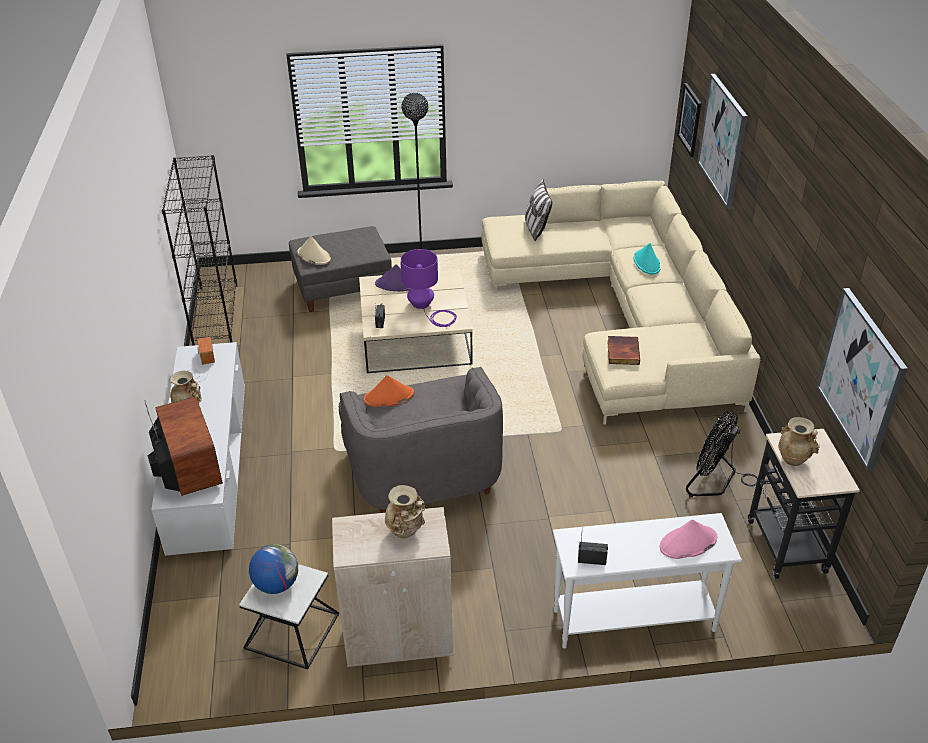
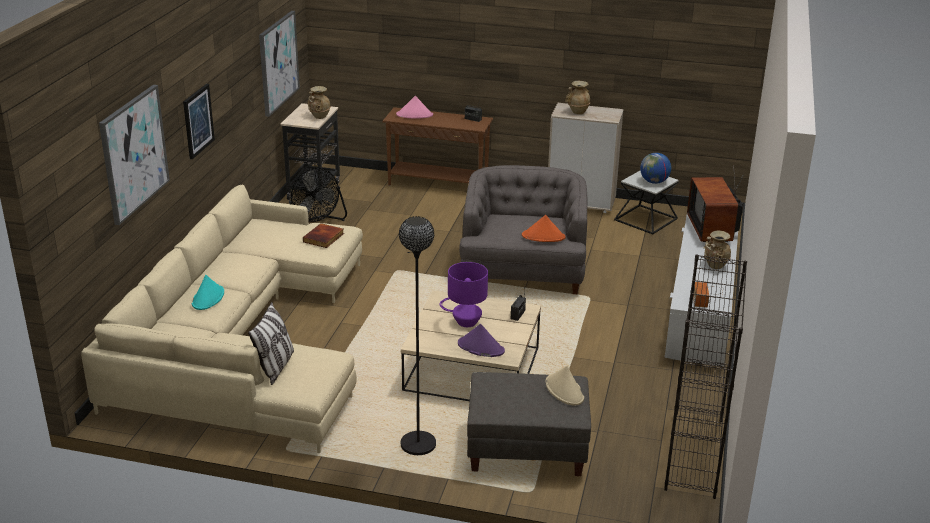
camera: 160 degrees left, 10 degrees down
white console table [553,513,742,649] -> brown console table [383,107,493,186]
picture [677,83,701,157] -> picture moved to [183,84,215,159]

